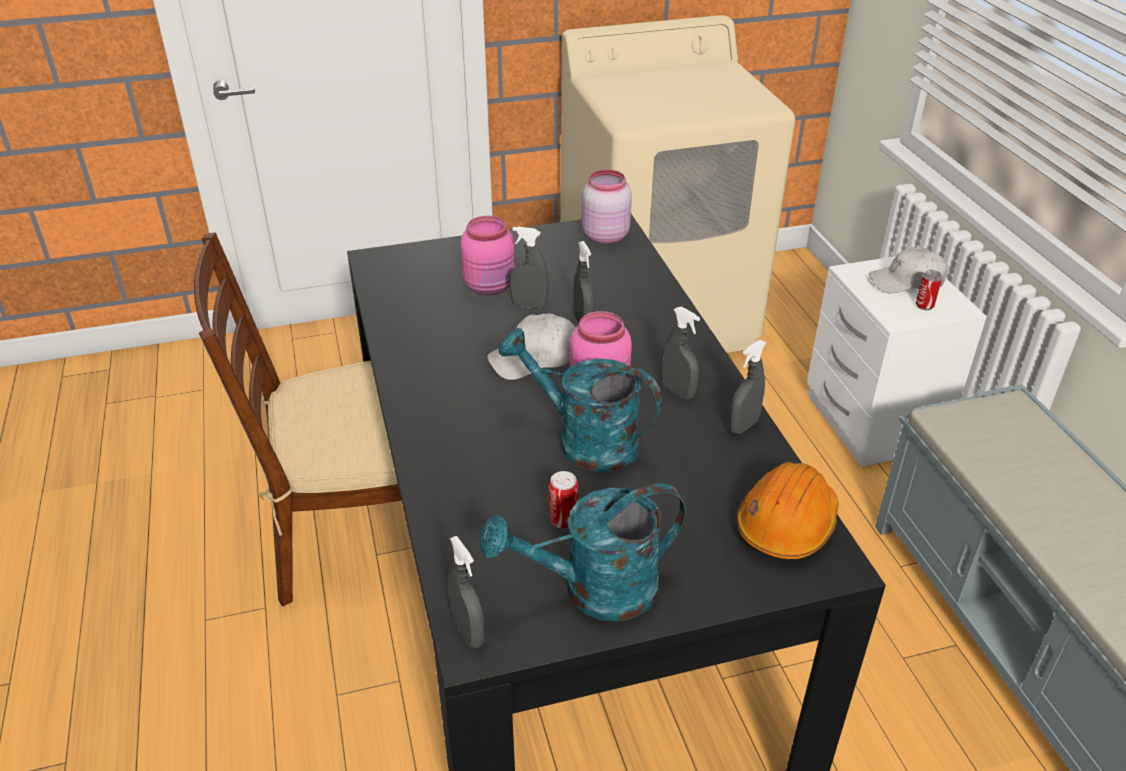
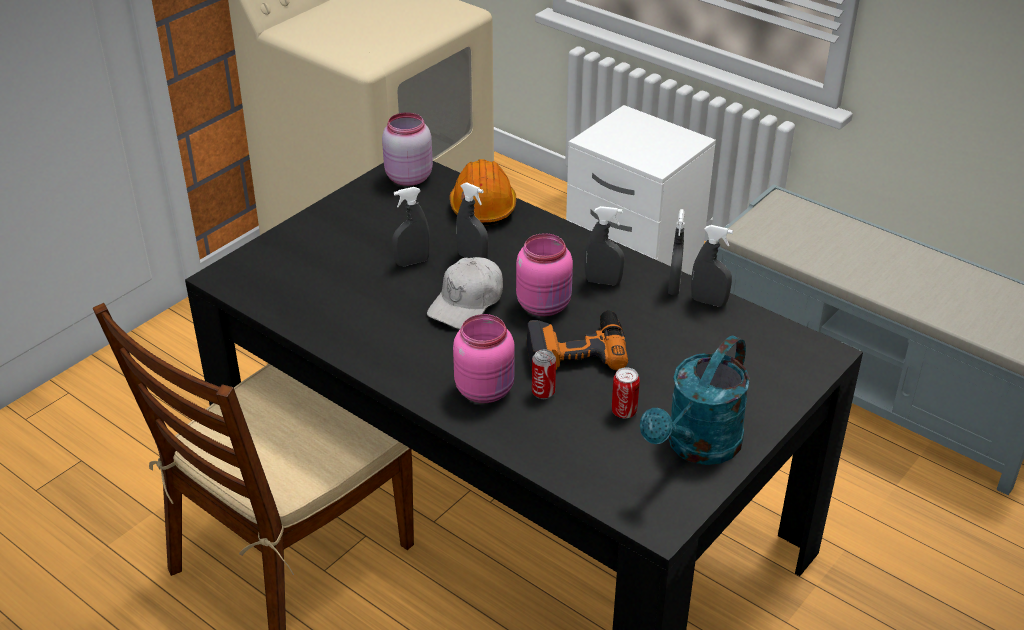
camera: 35 degrees left, 0 degrees up
grey spray bottle [448,536,485,648] -> grey spray bottle moved to [691,225,733,306]
pink jar [461,216,515,295] -> pink jar moved to [453,314,515,403]
turquoise watering can [498,328,662,472] -> power drill [527,310,628,370]
orange hard hat [737,462,839,559] -> orange hard hat moved to [450,159,516,226]
white cap [869,247,948,293] -> none
can [916,270,942,310] -> can moved to [532,349,556,399]

